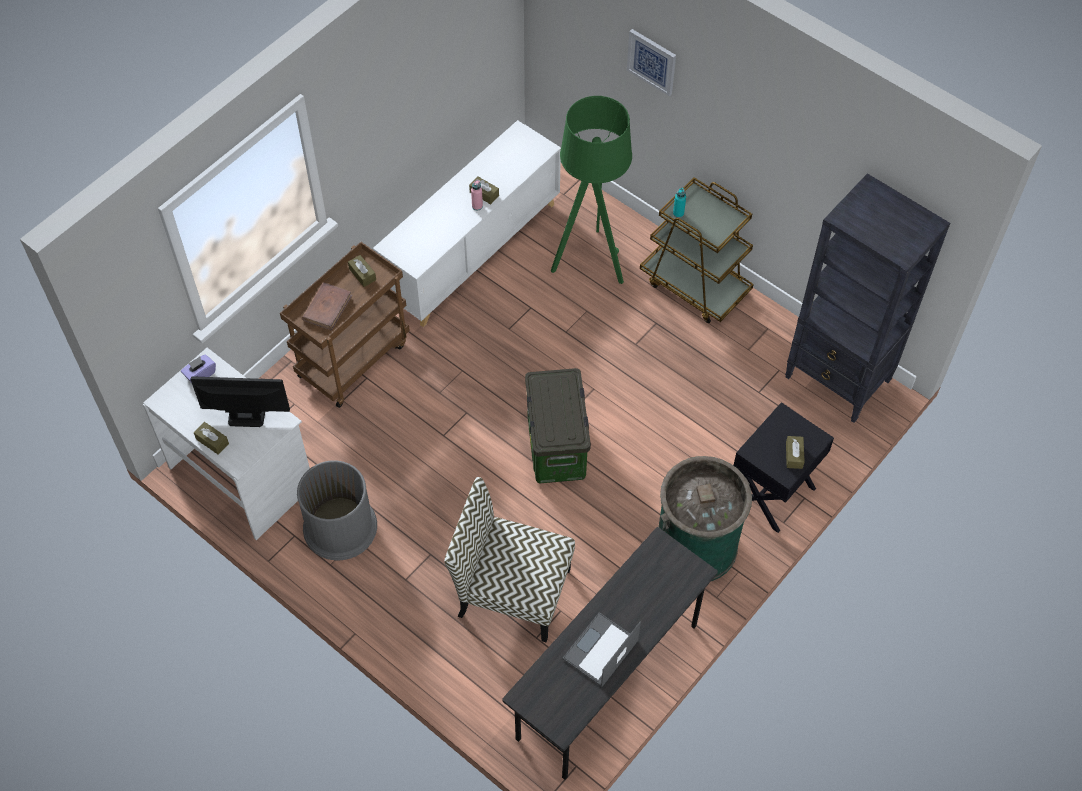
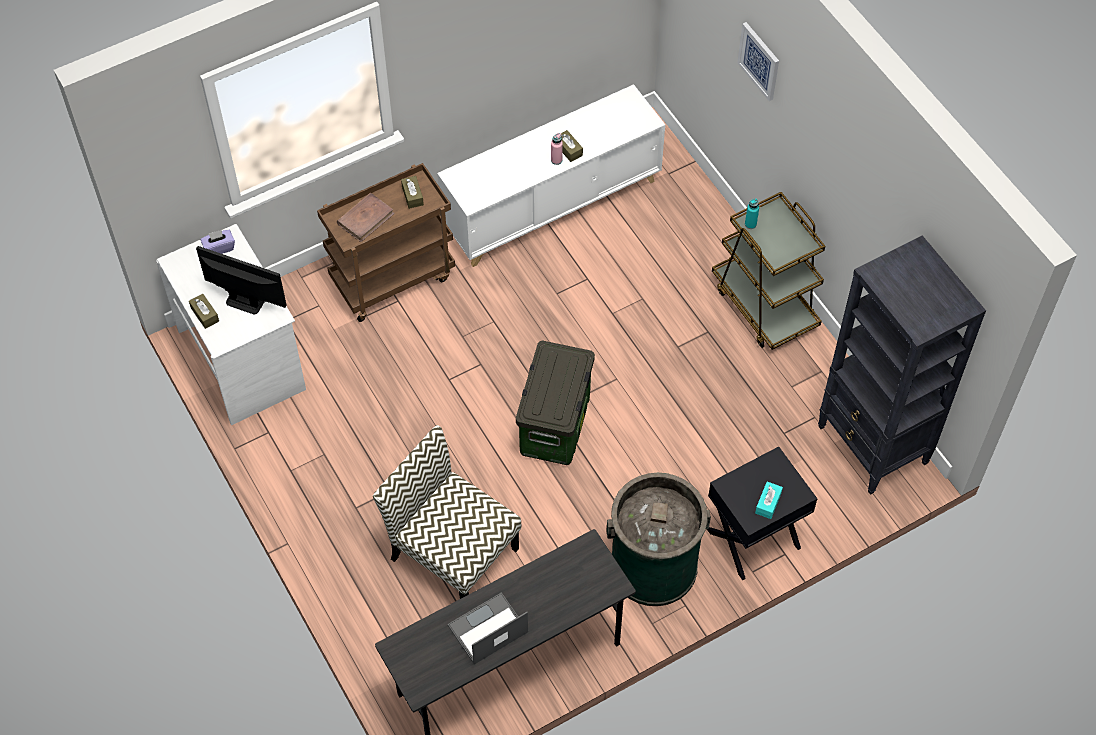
camera: 20 degrees right, 0 degrees up
grey trash can [297,460,377,560] -> none
green floor lamp [551,96,632,284] -> none
brown tissue box [786,436,805,469] -> turquoise tissue box [755,481,783,519]

